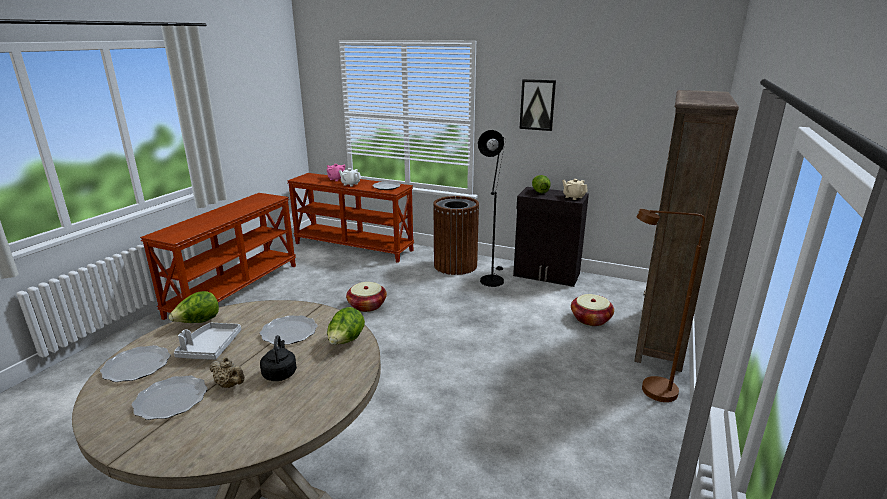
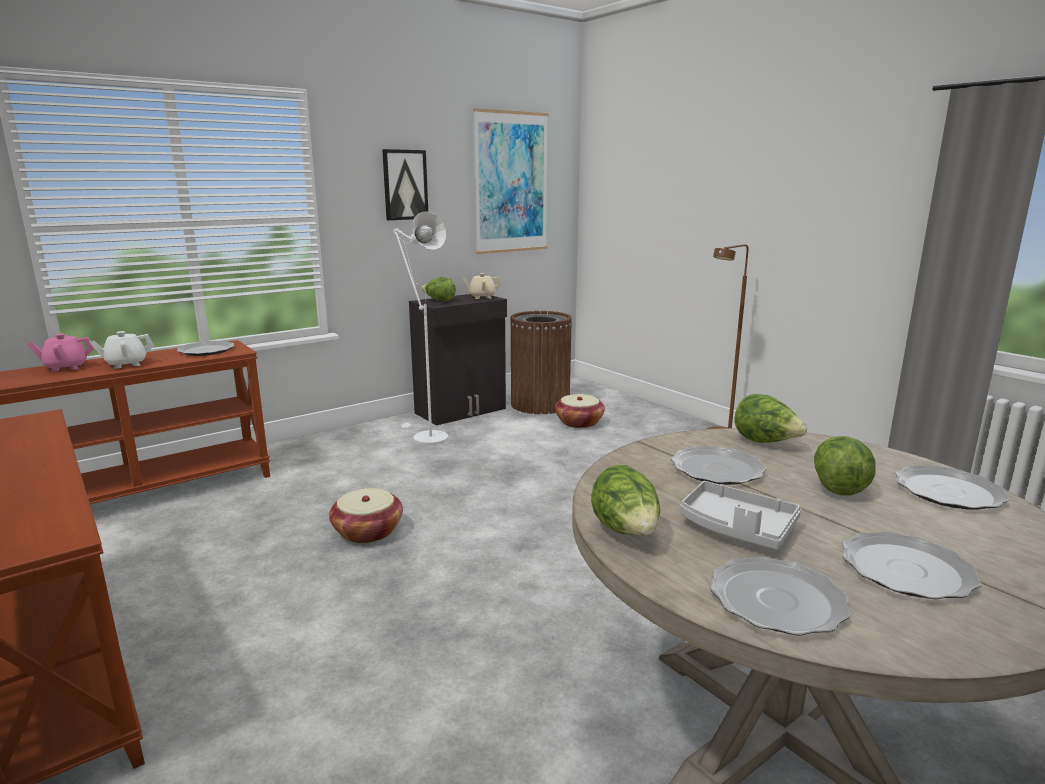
camera: 60 degrees left, 5 degrees down
beige teapot [209,357,245,388] -> none
black kettle [260,335,297,381] -> lettuce [814,436,876,496]
brown trash can [433,196,479,275] -> brown trash can moved to [510,311,572,414]
black floor lamp [478,130,506,287] -> white floor lamp [393,211,448,445]
brown bookcase [634,90,739,372] -> none
none -> picture [473,108,549,254]
none -> plate [895,465,1010,510]

